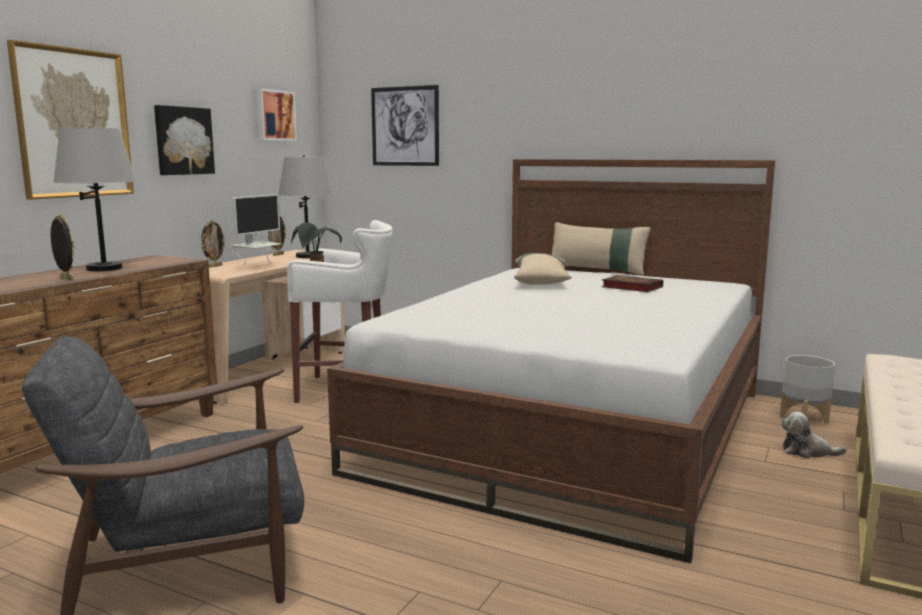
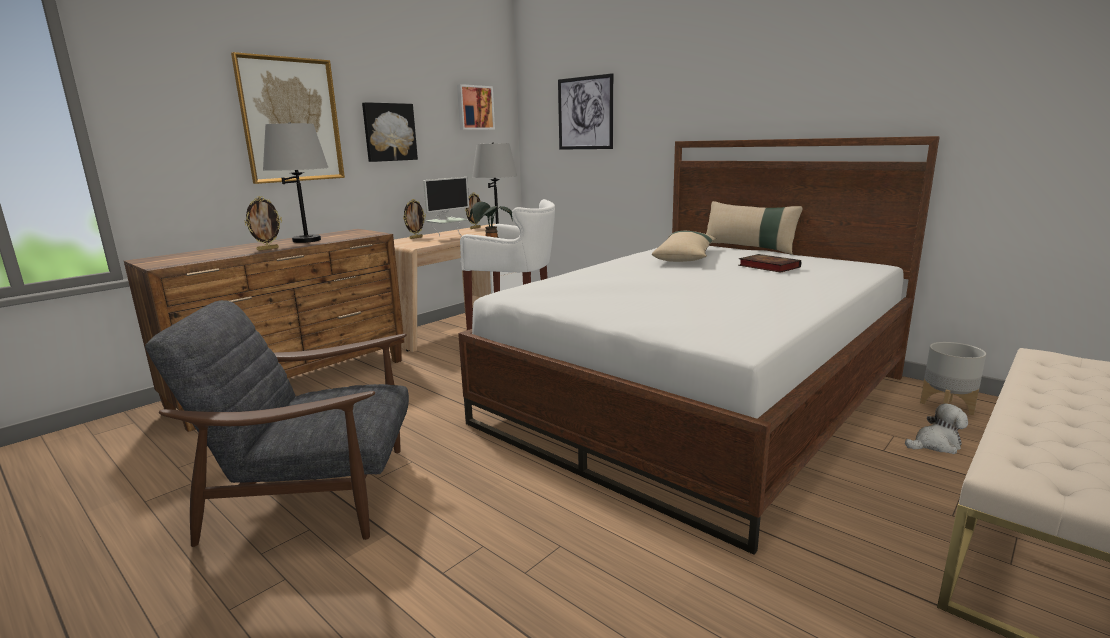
camera: 15 degrees right, 5 degrees up
picture frame [51,214,75,280] -> picture frame turned 90 degrees clockwise [244,196,282,251]
plush toy [781,412,847,458] -> plush toy turned 135 degrees clockwise [905,404,968,454]

